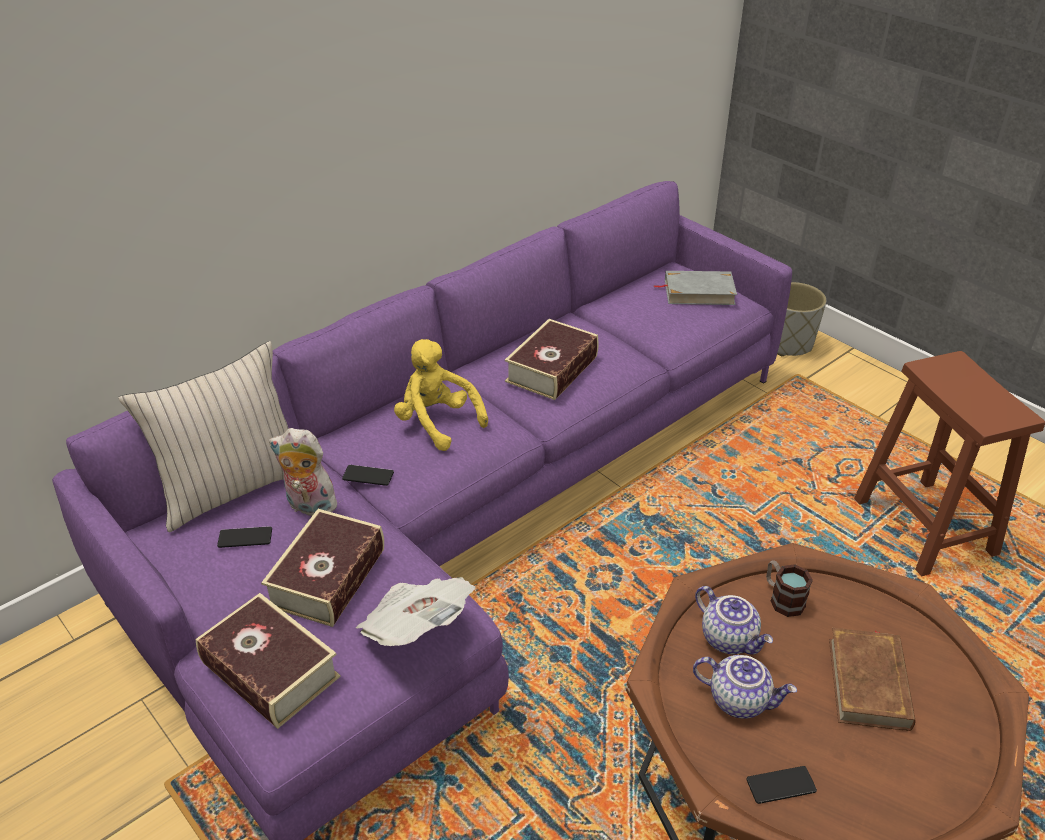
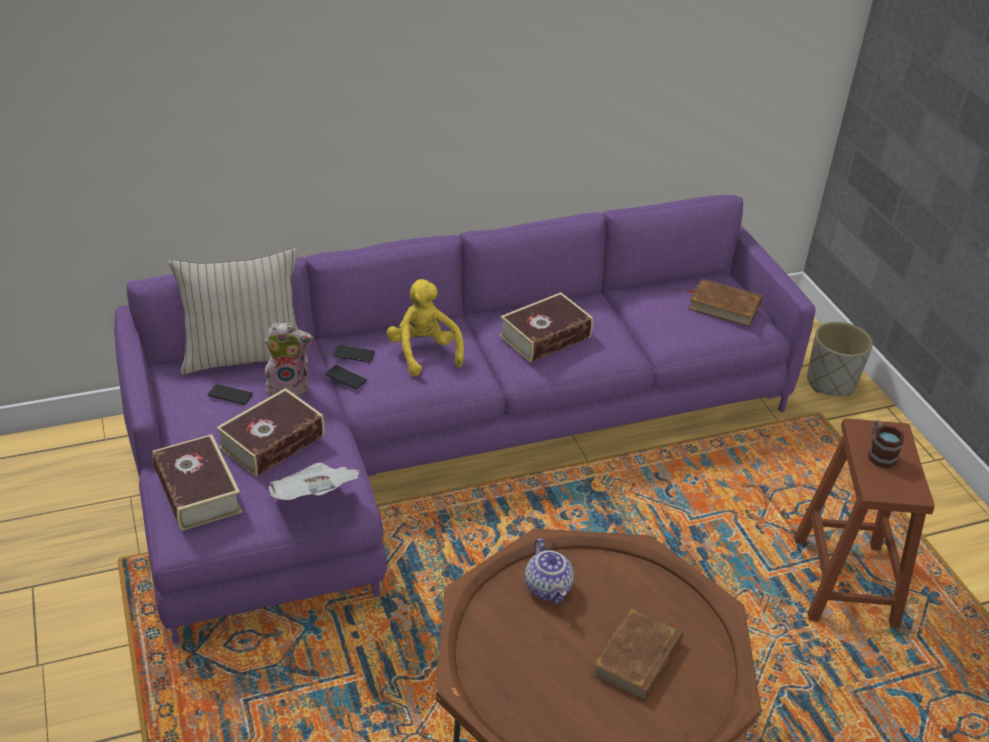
camera: 20 degrees right, 0 degrees up
plush toy [269,428,340,516] -> plush toy turned 135 degrees clockwise [265,323,313,397]
grey book [654,271,737,305] -> brown book [685,279,762,327]
teapot [693,655,797,719] -> none
phone [746,766,817,804] -> phone moved to [333,345,375,362]
mug [766,560,813,617] -> mug moved to [868,420,904,468]

